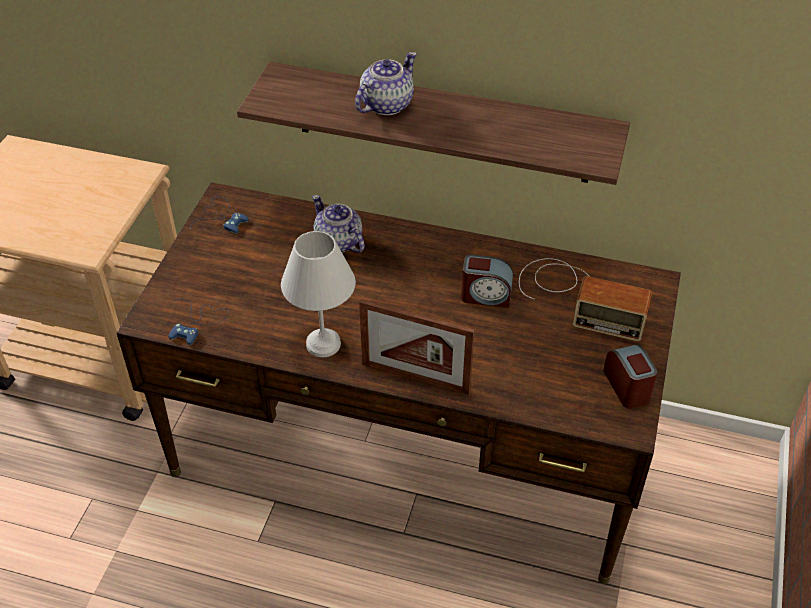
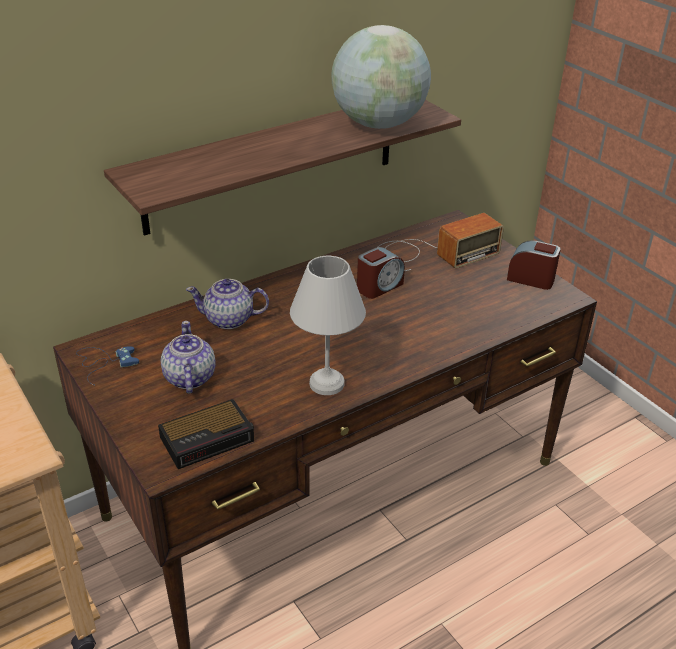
camera: 50 degrees left, 10 degrees down
blue game controller [168,299,229,345] -> alarm clock [158,399,254,469]
teapot [355,52,417,115] -> teapot moved to [161,321,216,394]
picture frame [359,299,475,395] -> none
none -> globe [331,25,431,129]

